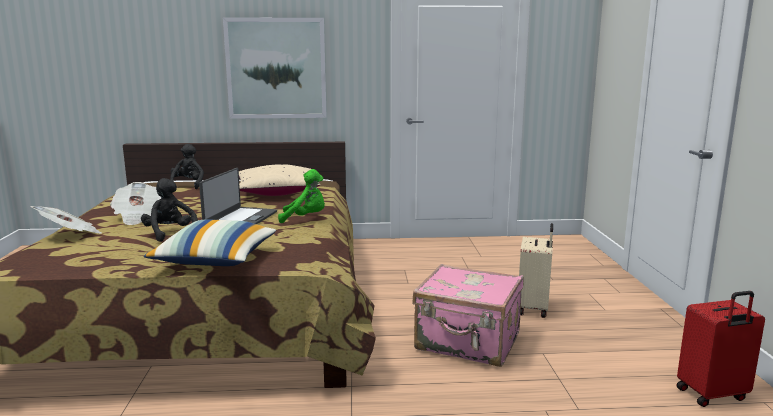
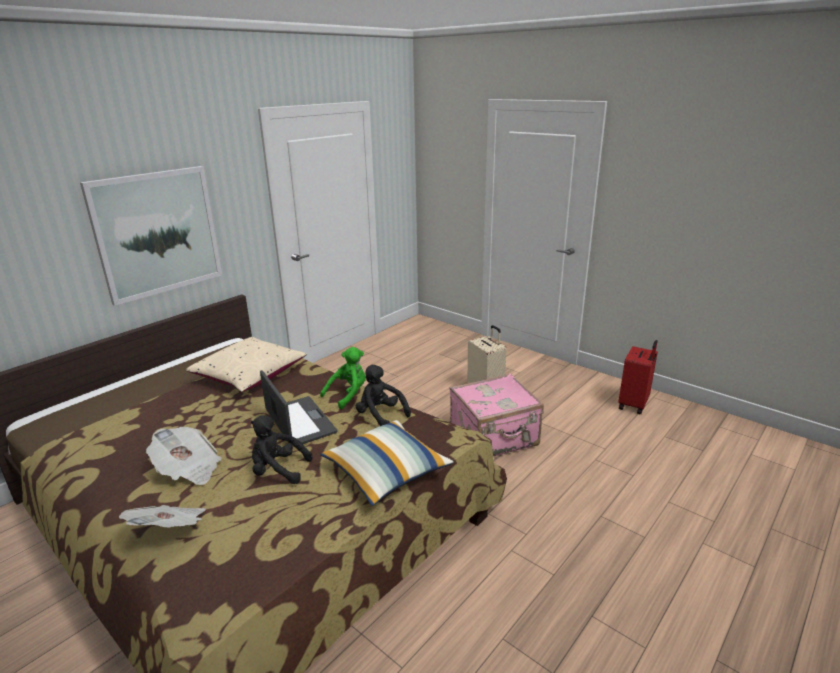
camera: 45 degrees left, 10 degrees up
black plush toy [170,144,204,189] -> black plush toy moved to [356,365,411,426]

